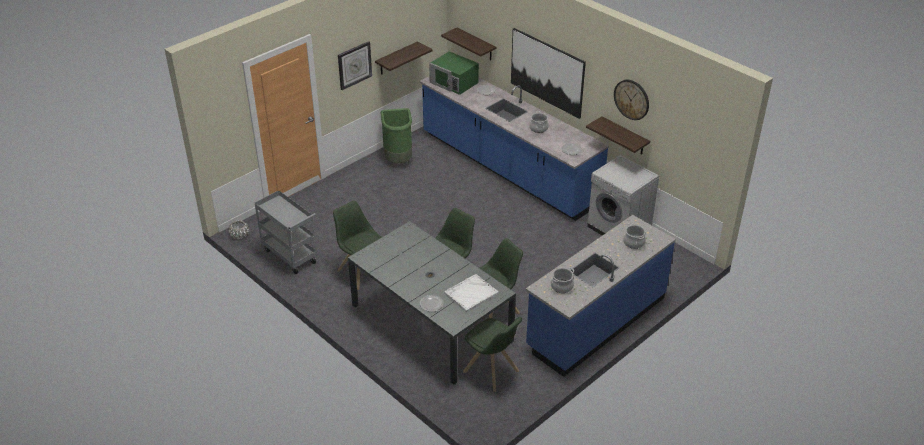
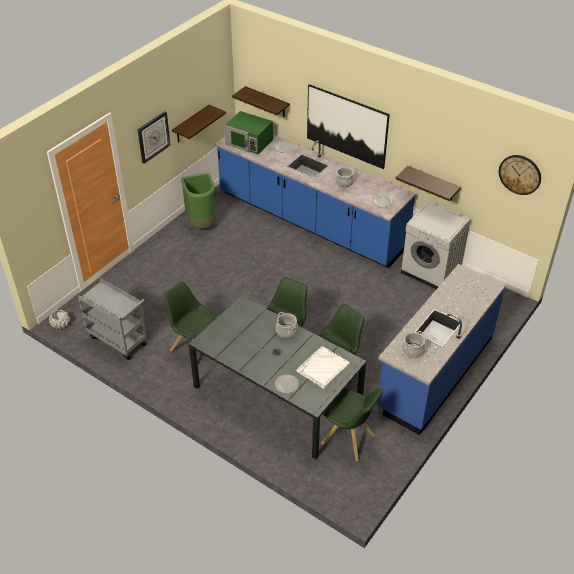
camera: 10 degrees left, 5 degrees up
wall clock [614,80,649,120] -> wall clock moved to [499,155,541,195]
cooking pot [623,223,646,249] -> cooking pot moved to [276,312,298,338]

